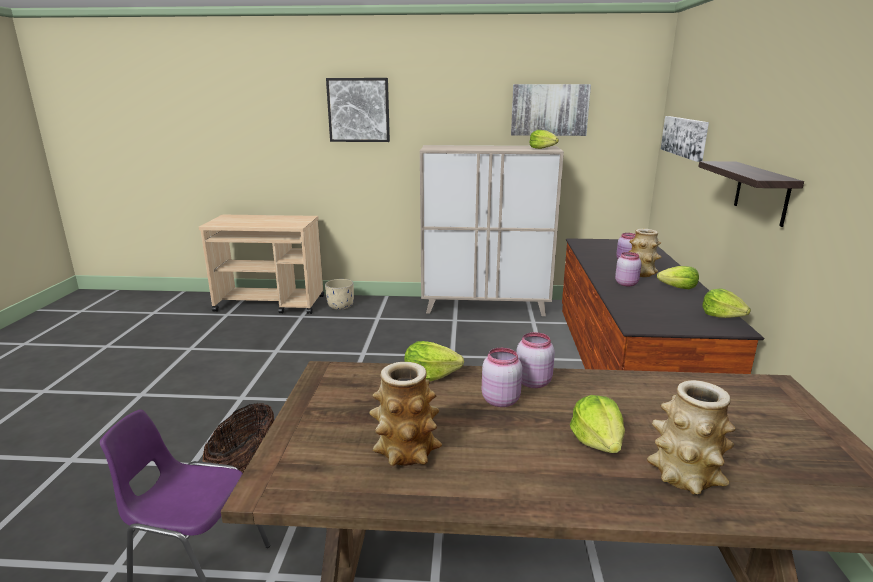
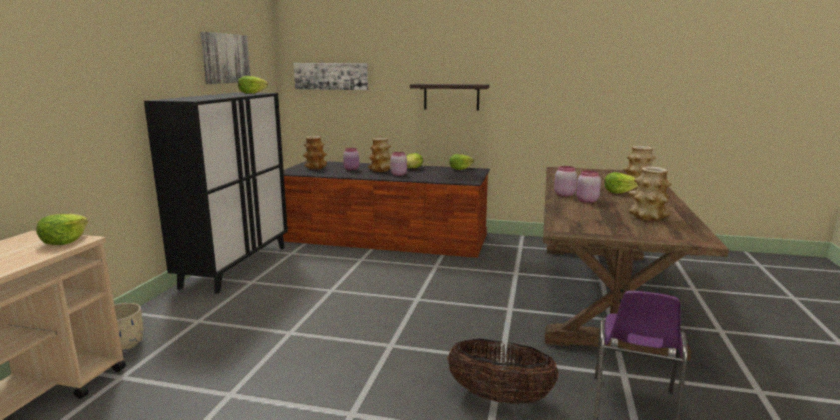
camera: 80 degrees left, 5 degrees down
picture [326,78,390,142] -> none
lettuce [404,341,464,382] -> lettuce moved to [36,214,88,245]
beige cabinet [420,145,564,316] -> black cabinet [144,92,288,294]
none -> vase [303,136,327,169]

